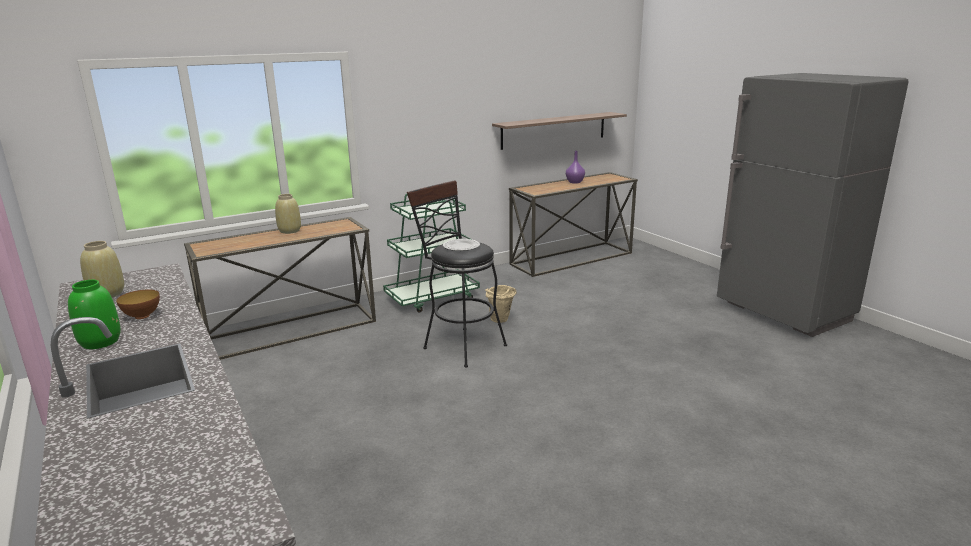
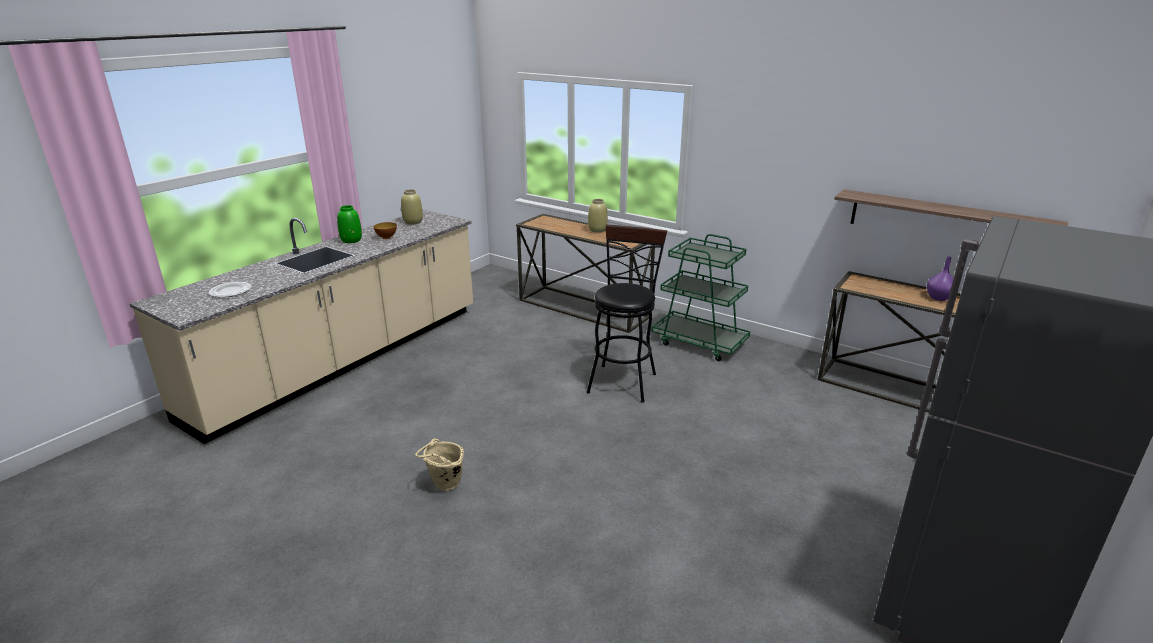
camera: 65 degrees right, 5 degrees up
plate [443,239,480,251] -> plate moved to [209,282,251,297]
beige bucket [485,285,516,323] -> beige bucket moved to [415,438,464,491]

